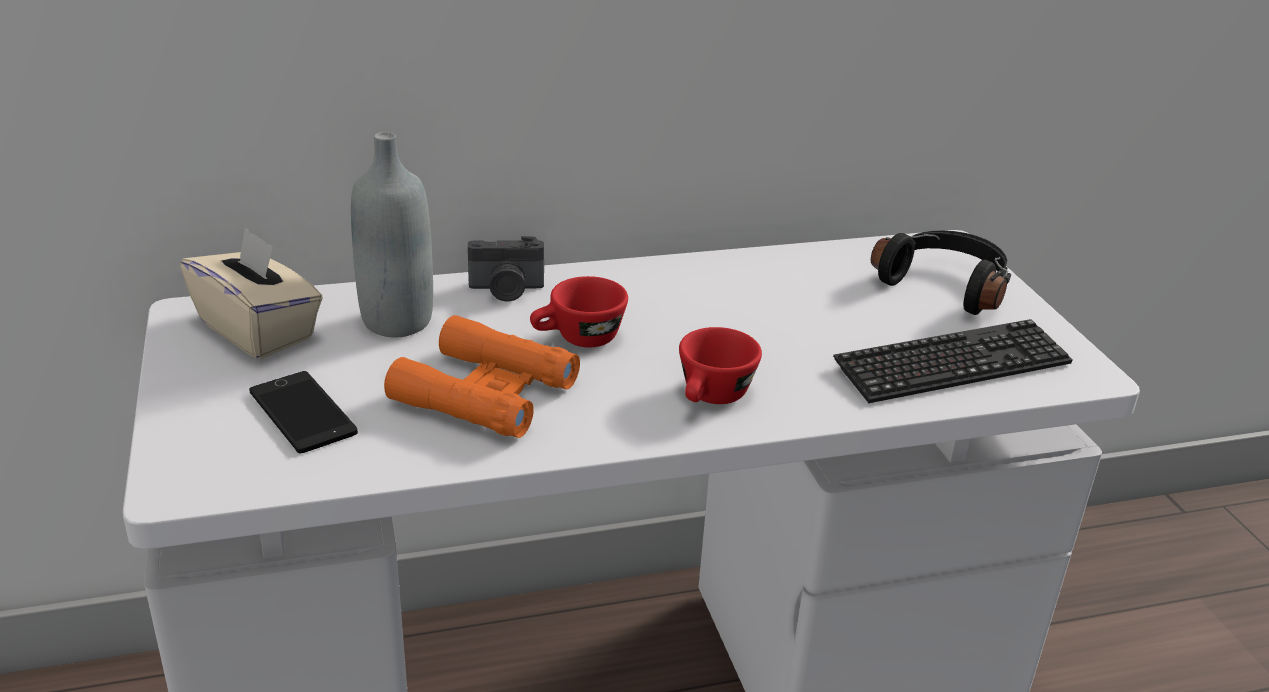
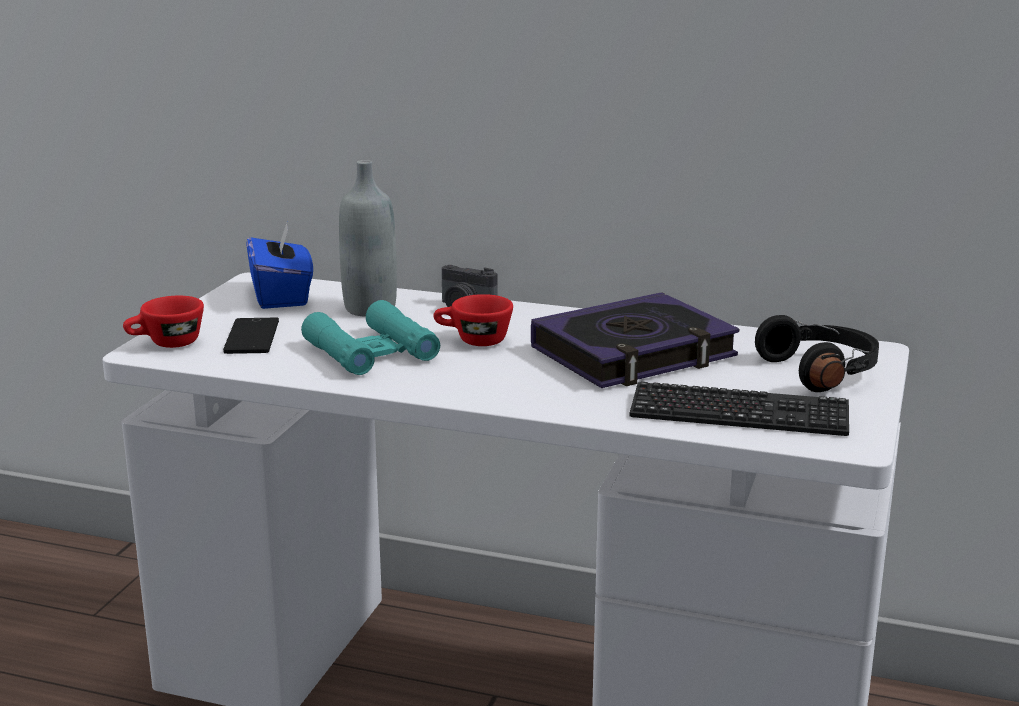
camera: 35 degrees right, 10 degrees down
beige tissue box [180,227,323,359] -> blue tissue box [246,220,313,309]
orange binoculars [384,315,580,438] -> turquoise binoculars [301,300,440,375]
red cup [679,327,762,404] -> red cup moved to [123,296,204,348]
none -> book [531,292,739,388]

